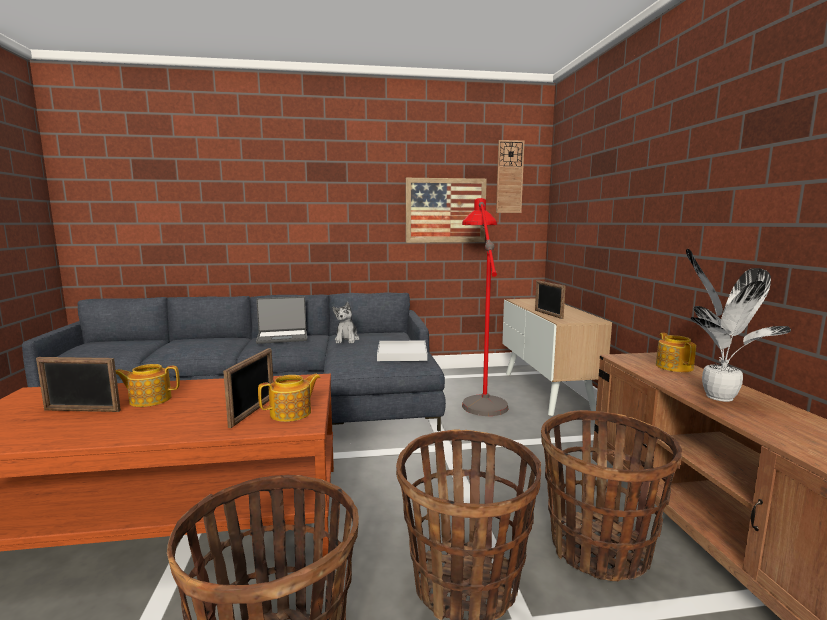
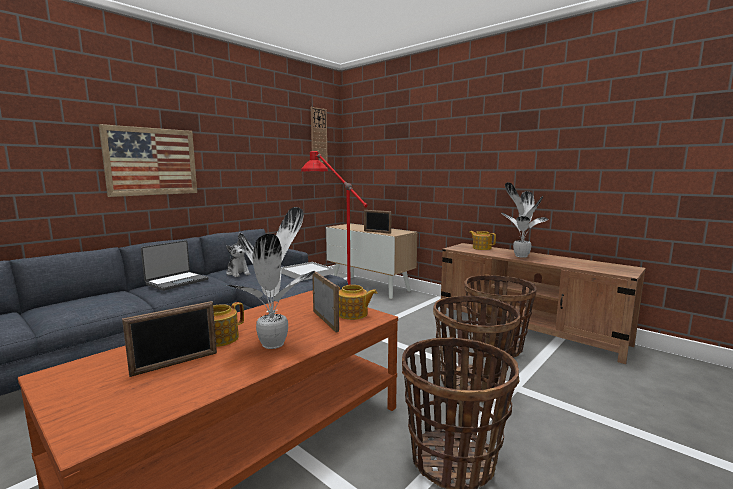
camera: 40 degrees left, 0 degrees up
teapot [258,374,321,422] -> teapot turned 90 degrees clockwise [338,285,377,320]
picture [406,178,487,243] -> picture moved to [99,124,197,197]
none -> potted plant [226,207,315,349]

